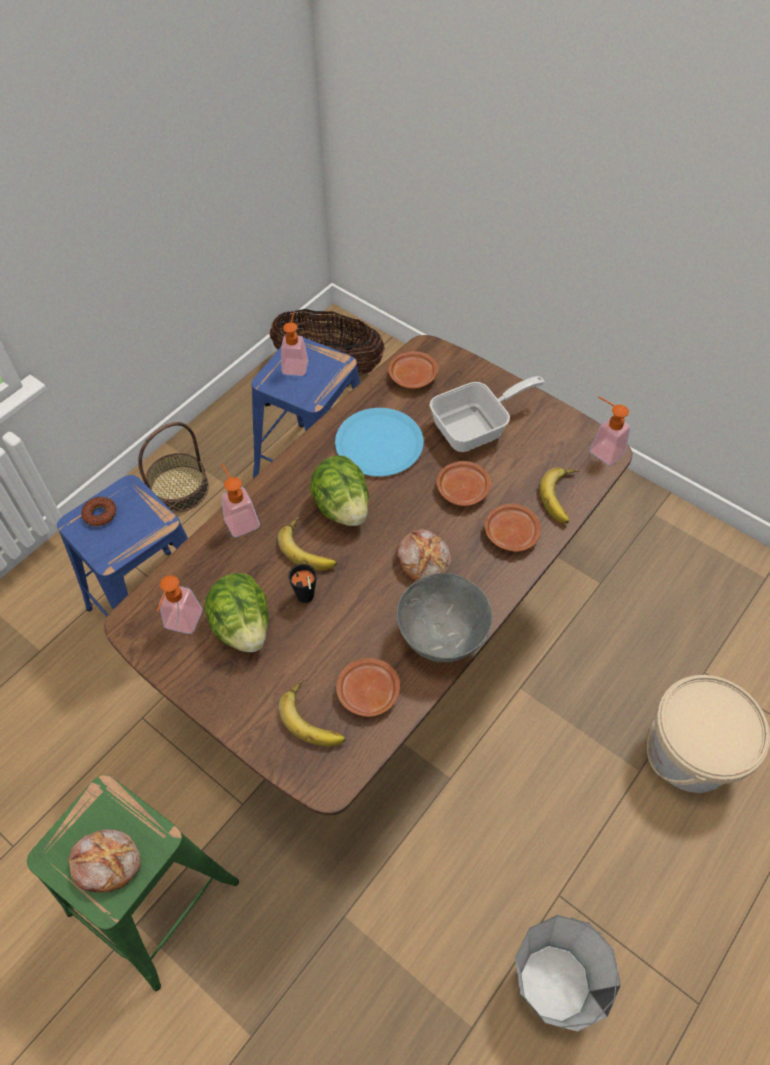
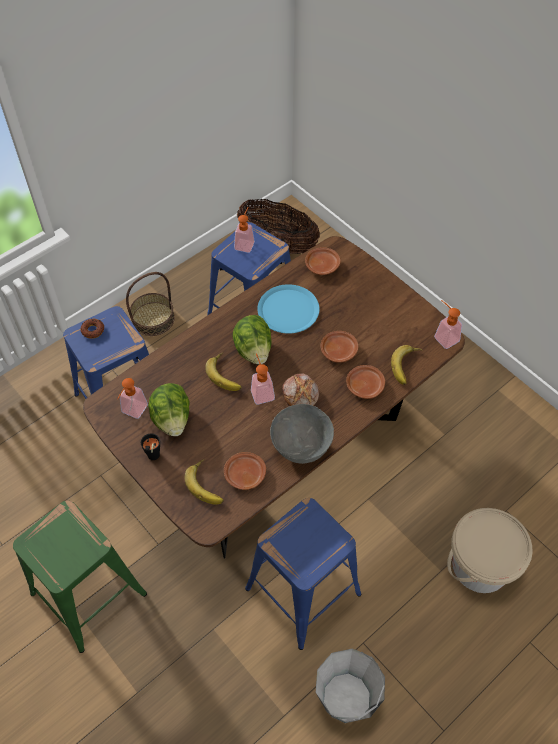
camera: 10 degrees right, 0 degrees up
bread [68,829,141,892] -> none
soap dispenser [221,464,260,537] -> soap dispenser moved to [251,353,275,404]
black cup [288,564,317,603] -> black cup moved to [141,433,160,460]
frying pan [430,376,545,452] -> none
none -> blue stool [245,498,361,650]

